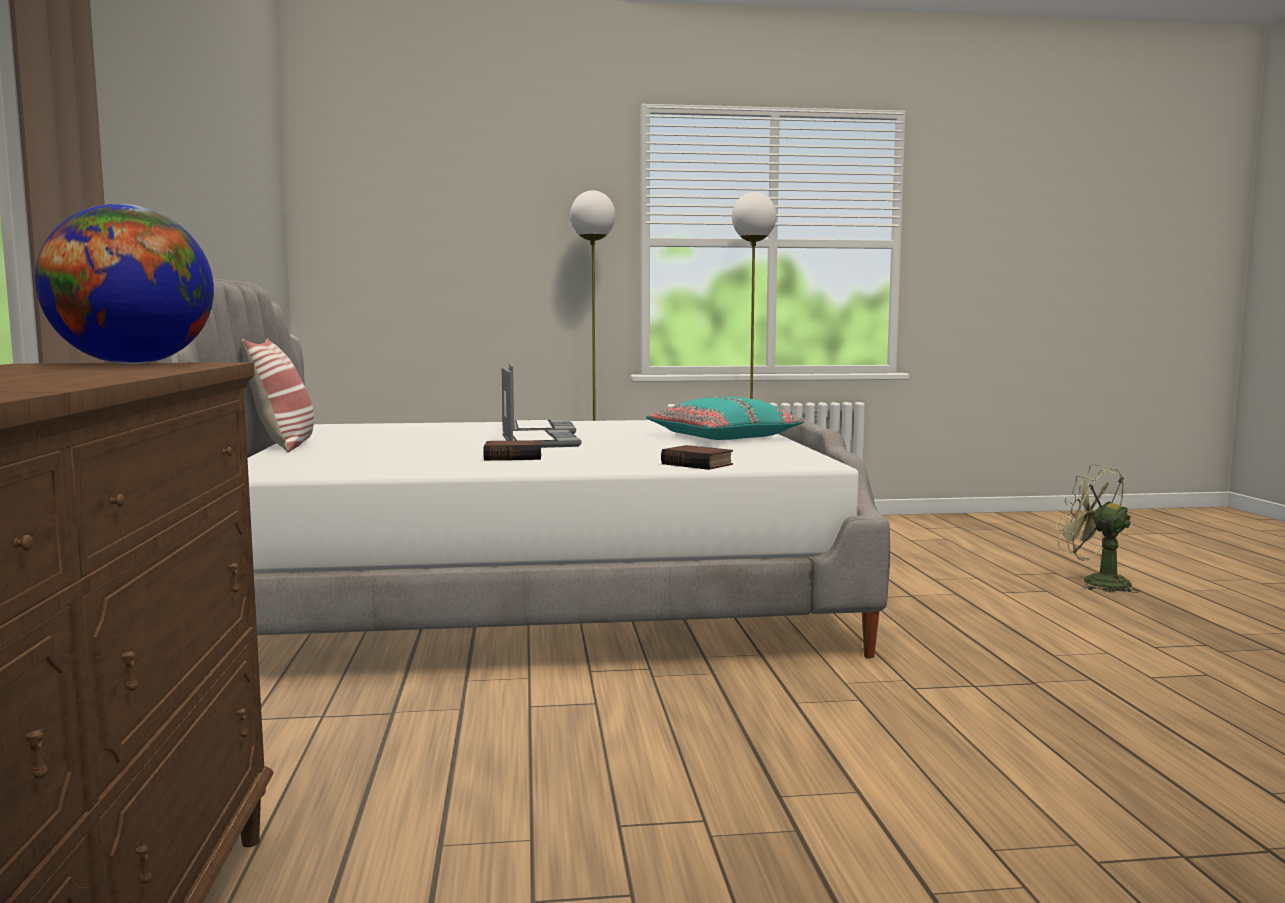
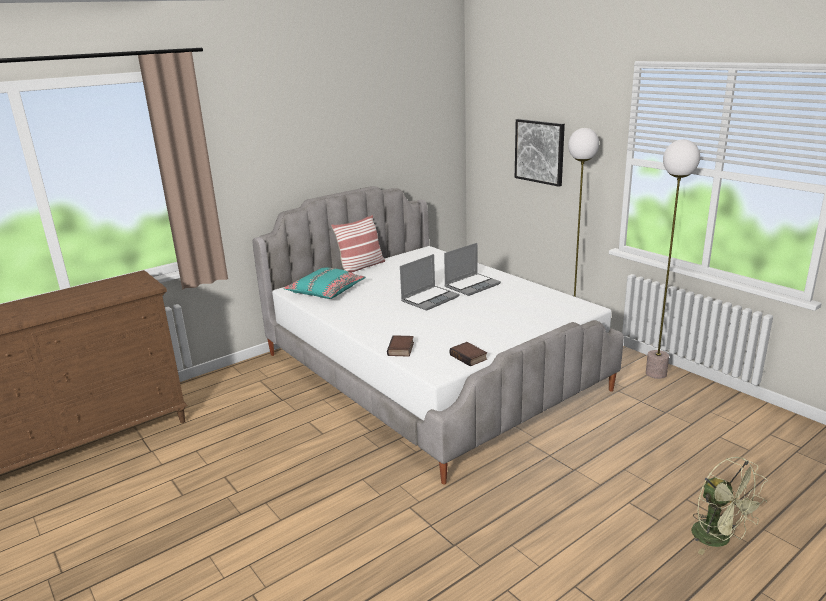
camera: 60 degrees right, 15 degrees up
globe [35,204,214,364] -> none
book [483,440,542,460] -> book moved to [449,342,487,366]
turquoise pillow [646,396,805,440] -> turquoise pillow moved to [283,268,365,299]
green fan [1056,464,1140,593] -> green fan turned 135 degrees clockwise [691,457,768,555]
none -> picture [515,119,565,187]

